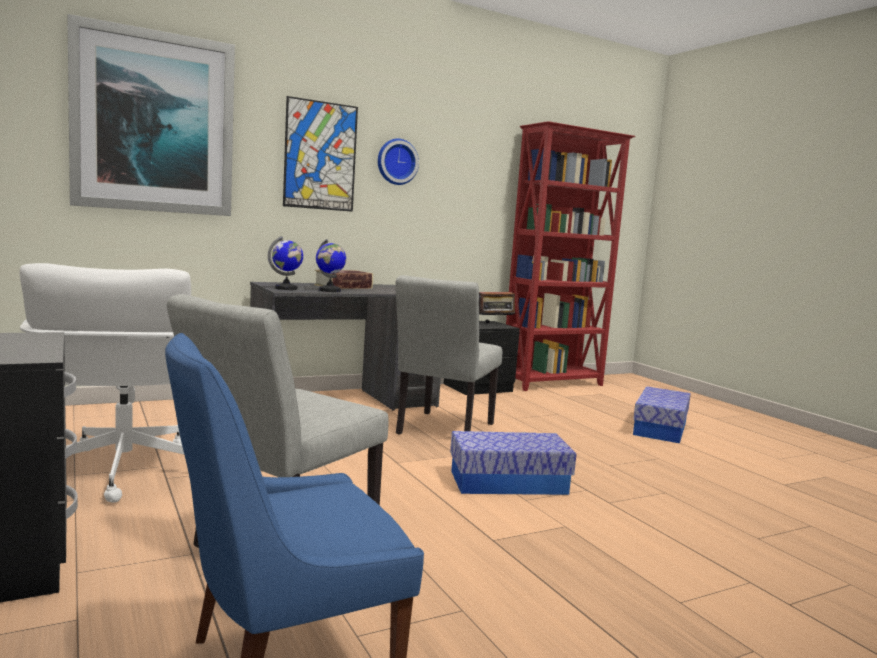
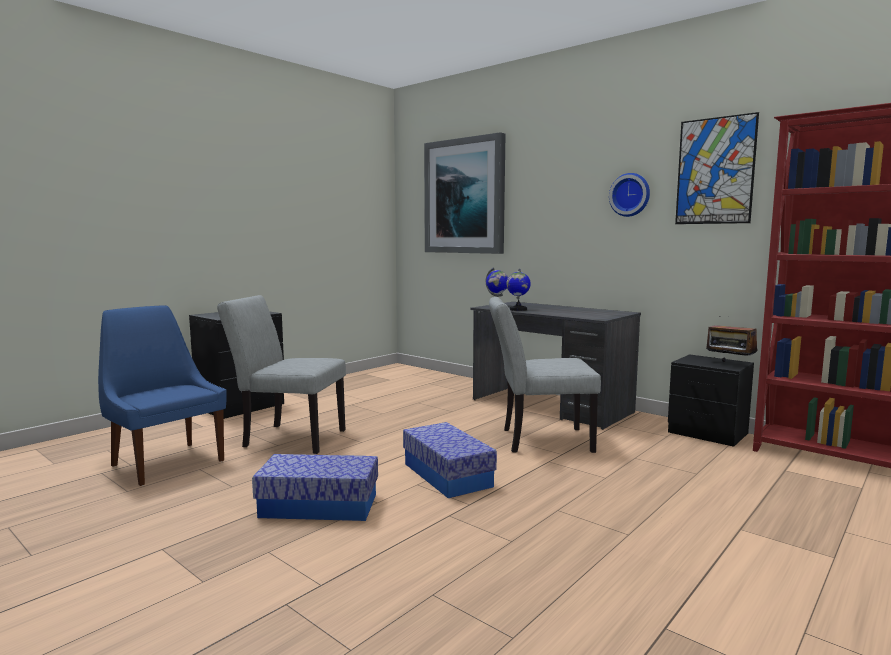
camera: 70 degrees right, 0 degrees up
white office chair [20,263,191,503] -> none
picture [283,96,358,212] -> picture moved to [675,112,759,224]
book [314,270,373,289] -> none
storage box [633,386,691,443] -> storage box moved to [252,454,378,521]

